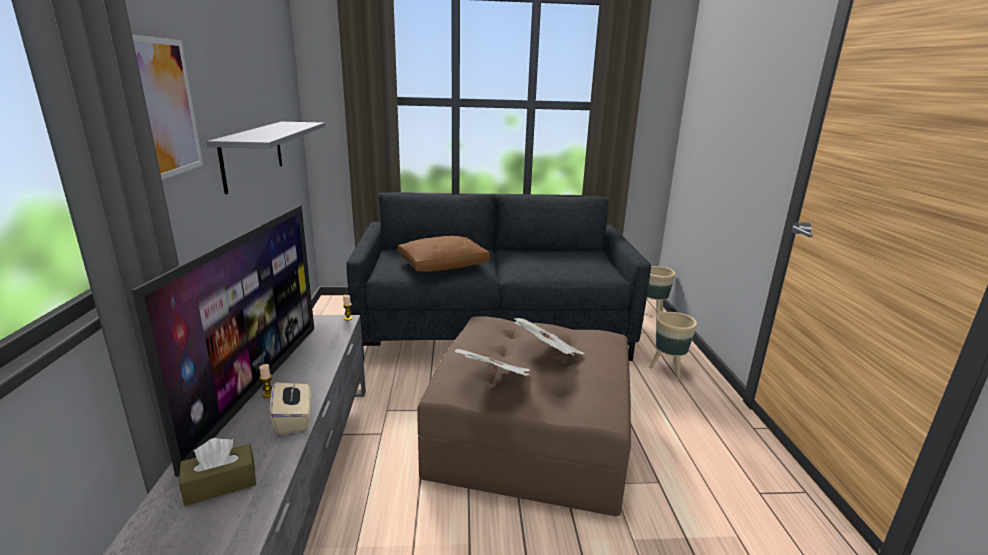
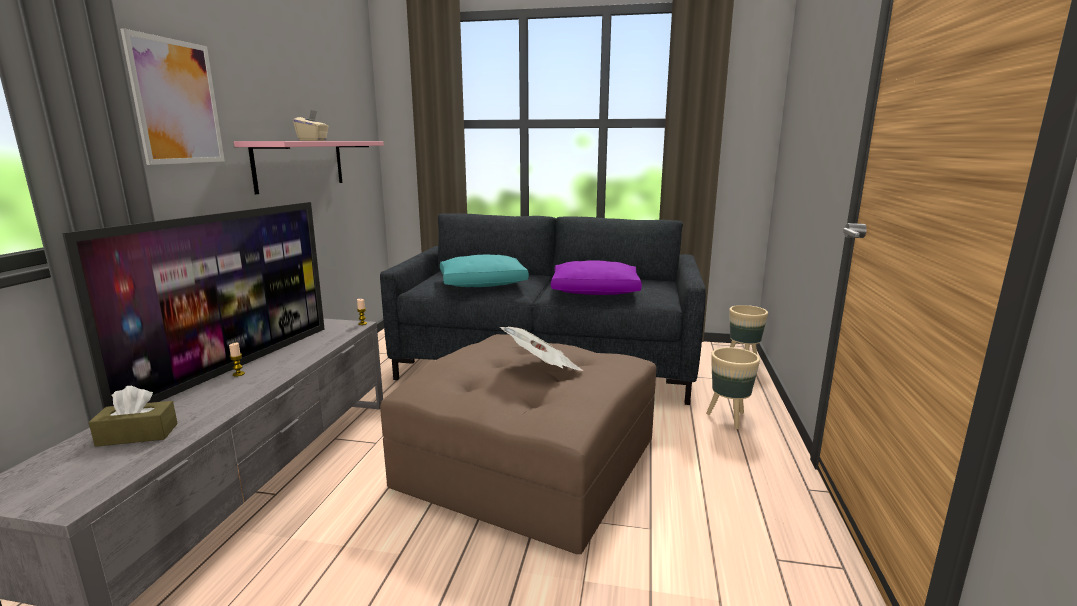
camera: 15 degrees right, 5 degrees down
grey shelf [207,122,325,194] -> pink shelf [234,141,384,194]
beige tissue box [270,379,311,435] -> beige tissue box moved to [293,110,329,141]
brown pillow [397,236,490,272] -> turquoise pillow [440,254,529,287]
newspaper [455,349,530,376] -> none
none -> purple pillow [551,260,642,295]

